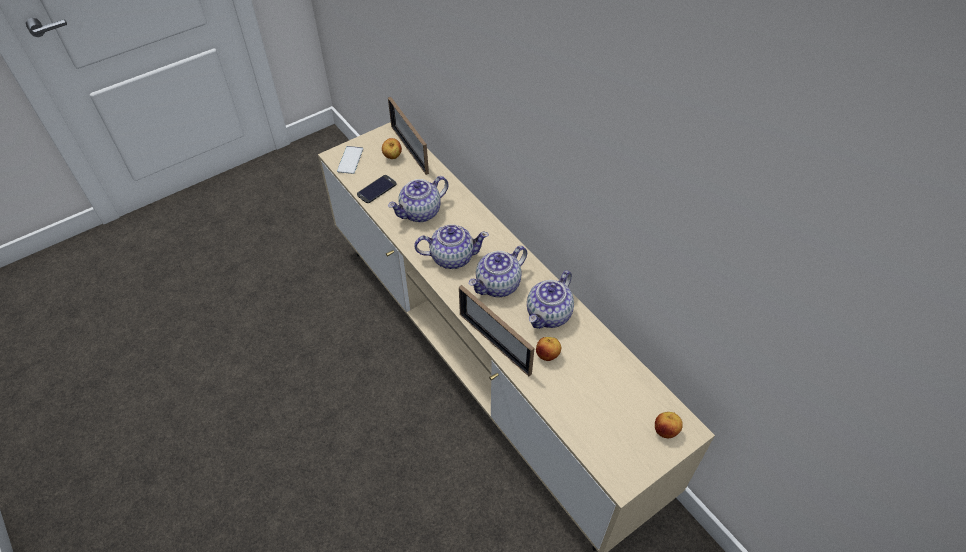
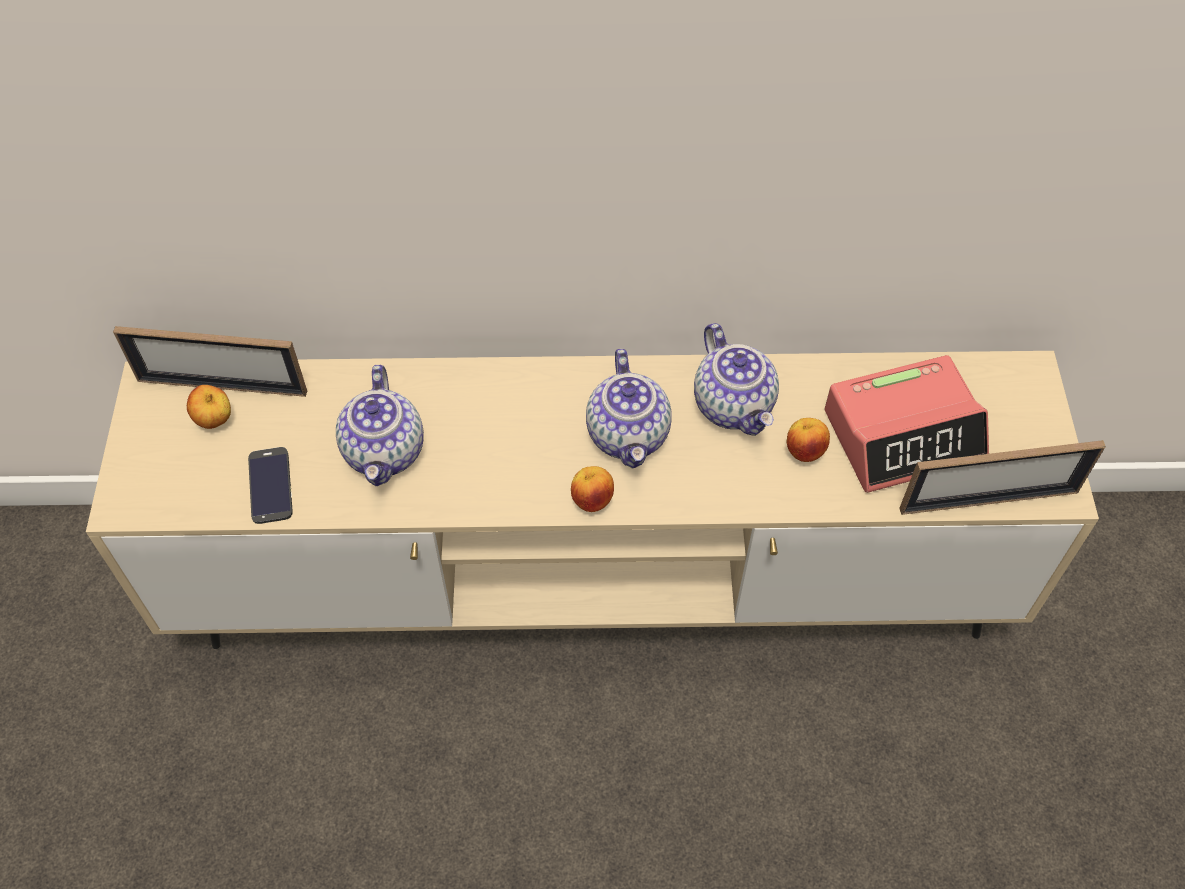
camera: 55 degrees left, 5 degrees up
phone [337,146,363,174] -> none
teapot [414,224,489,269] -> none
picture frame [459,285,534,377] -> picture frame moved to [899,440,1106,515]
apple [655,412,683,438] -> apple moved to [571,466,614,512]
none -> alarm clock [825,355,989,493]

